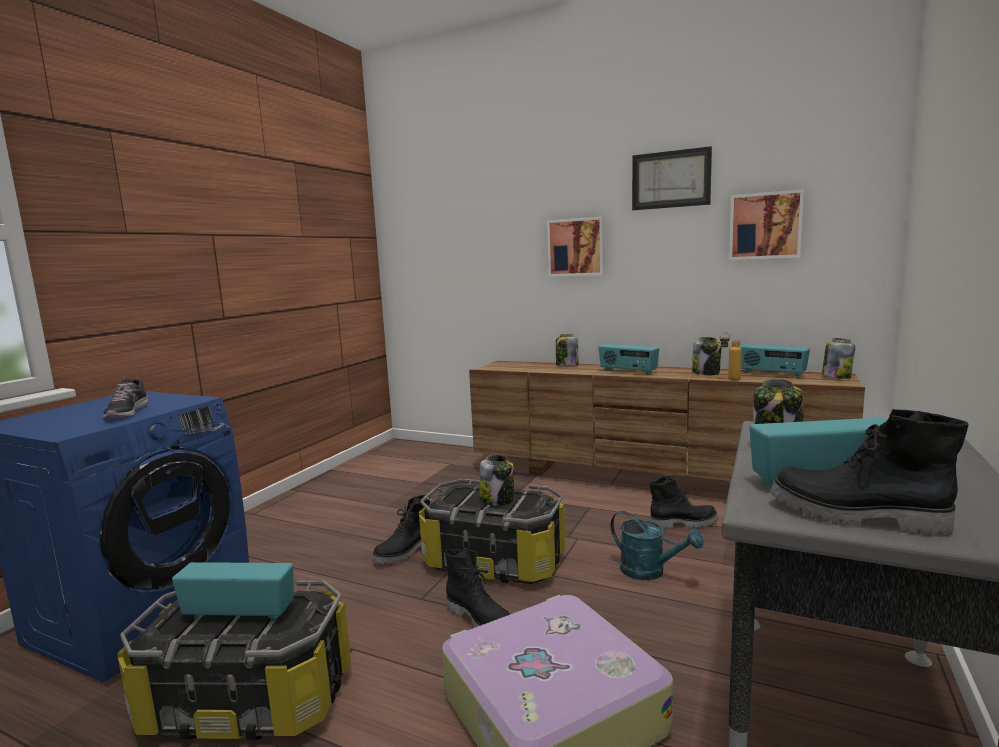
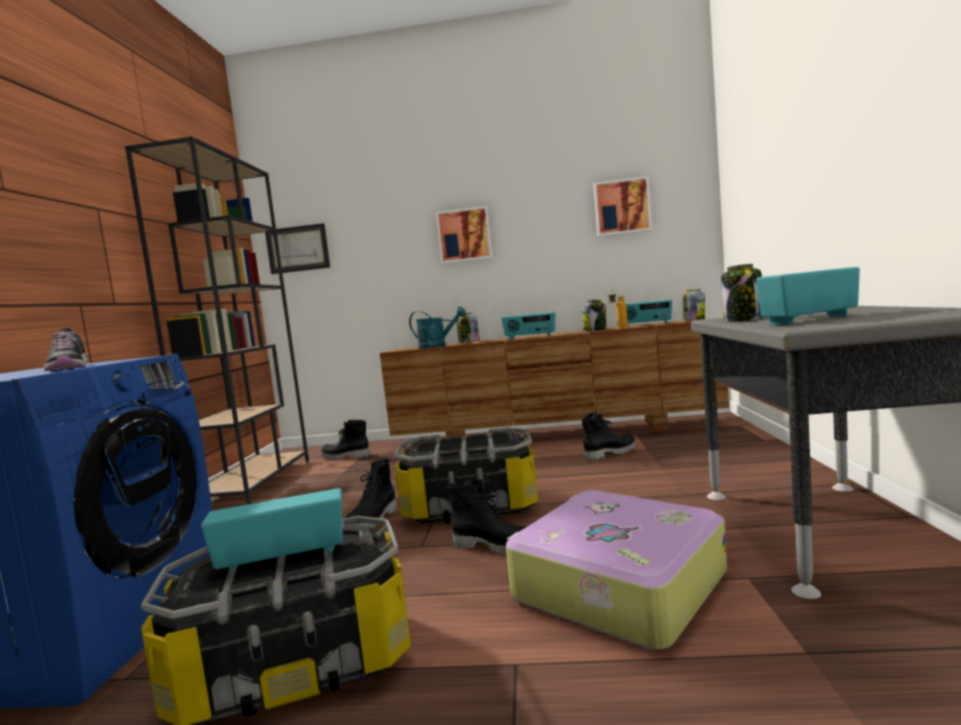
camera: 20 degrees left, 5 degrees down
jar [479,455,514,506] -> none
turquoise watering can [611,511,704,580] -> turquoise watering can moved to [409,306,467,349]
picture [632,146,712,210] -> picture moved to [265,223,330,274]
black boot [770,409,968,537] -> black boot moved to [321,420,370,460]
none -> bookcase [125,137,309,505]

